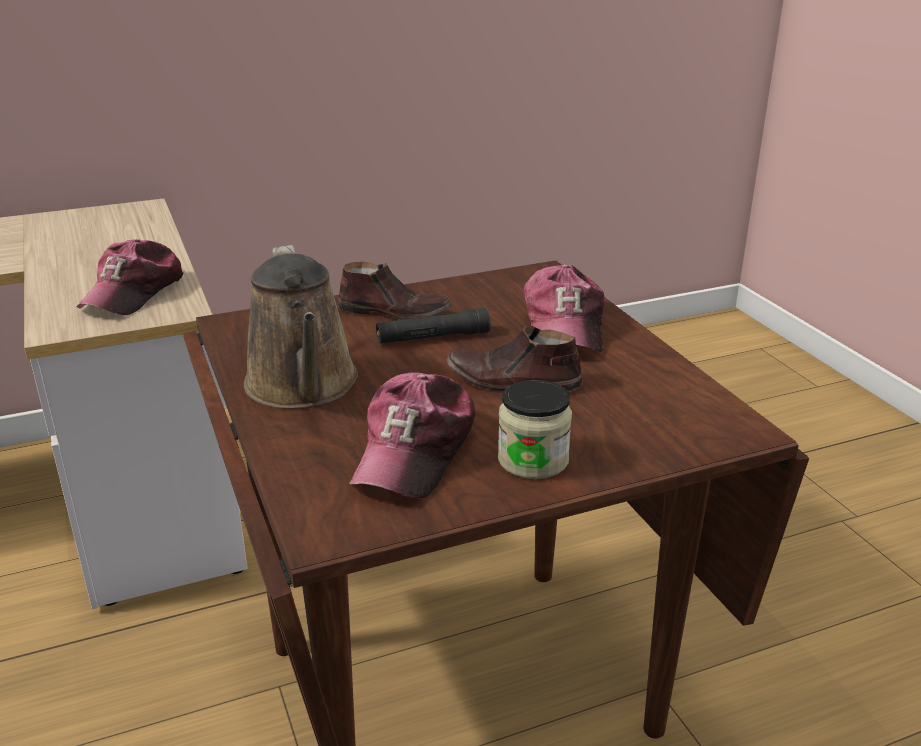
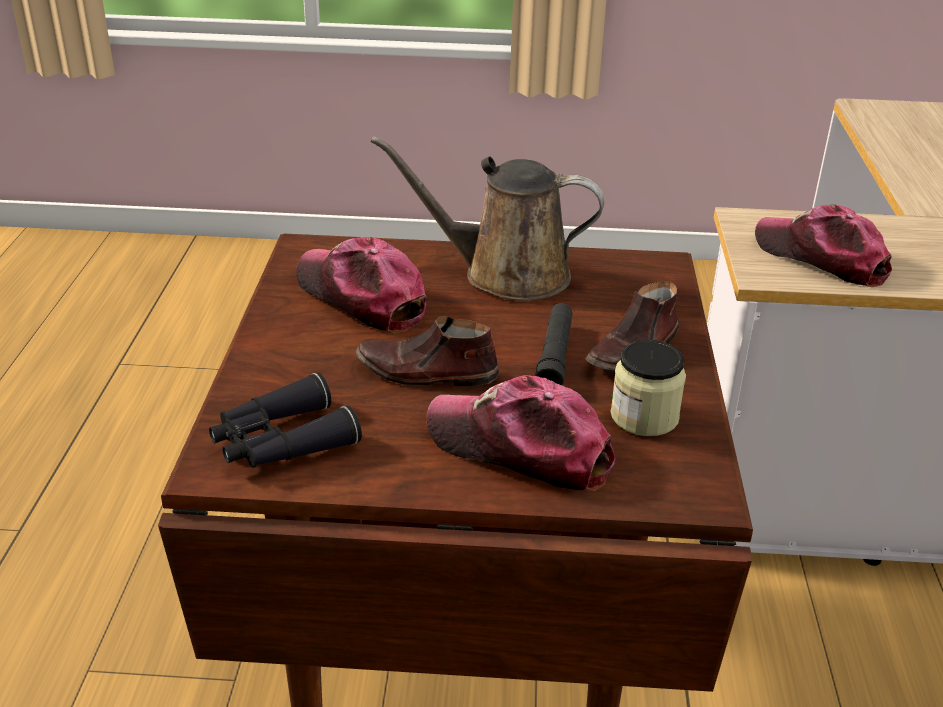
camera: 115 degrees right, 5 degrees up
brown shoe [446,326,582,392] -> brown shoe turned 120 degrees counterclockwise [356,316,499,386]
jar [498,380,572,479] -> jar moved to [610,340,686,436]
none -> black binoculars [209,373,362,468]

